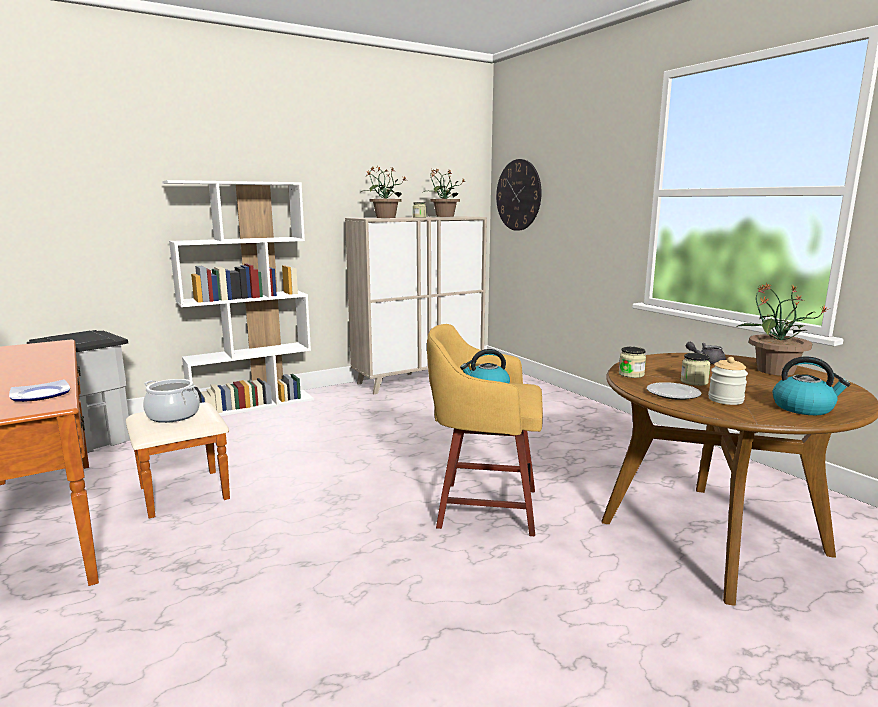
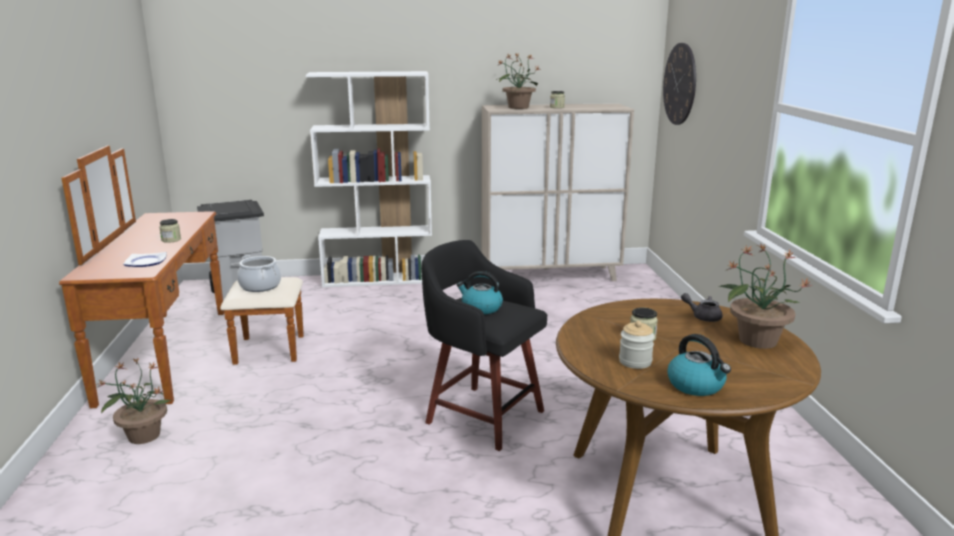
camera: 25 degrees right, 5 degrees up
potted plant [424,169,466,217] -> potted plant moved to [97,358,171,444]
yellow stool [427,324,543,536] -> black stool [421,240,547,451]
jar [619,347,646,378] -> jar moved to [159,219,181,243]
plate [647,382,701,400] -> none

